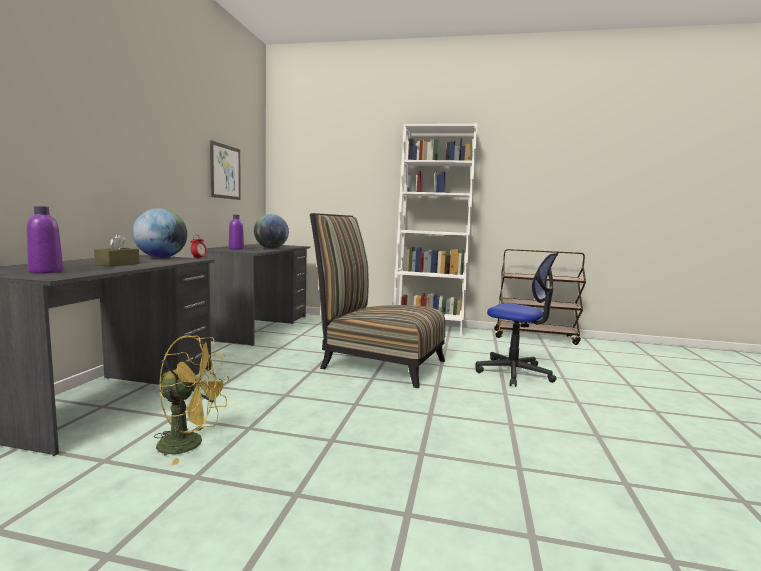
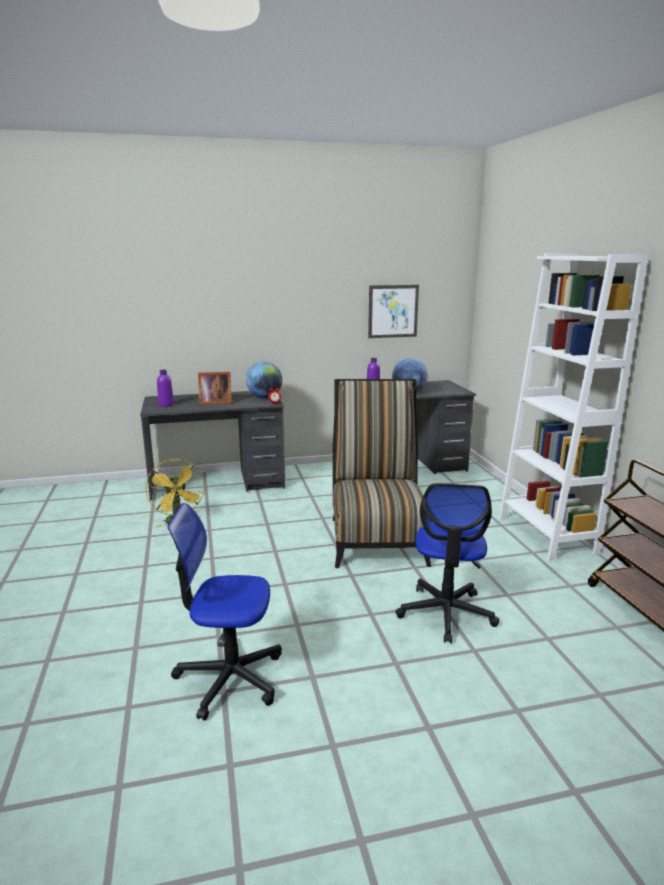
camera: 65 degrees right, 10 degrees up
brown tissue box [94,234,139,267] -> picture frame [198,372,232,405]
none -> office chair [167,503,282,721]

